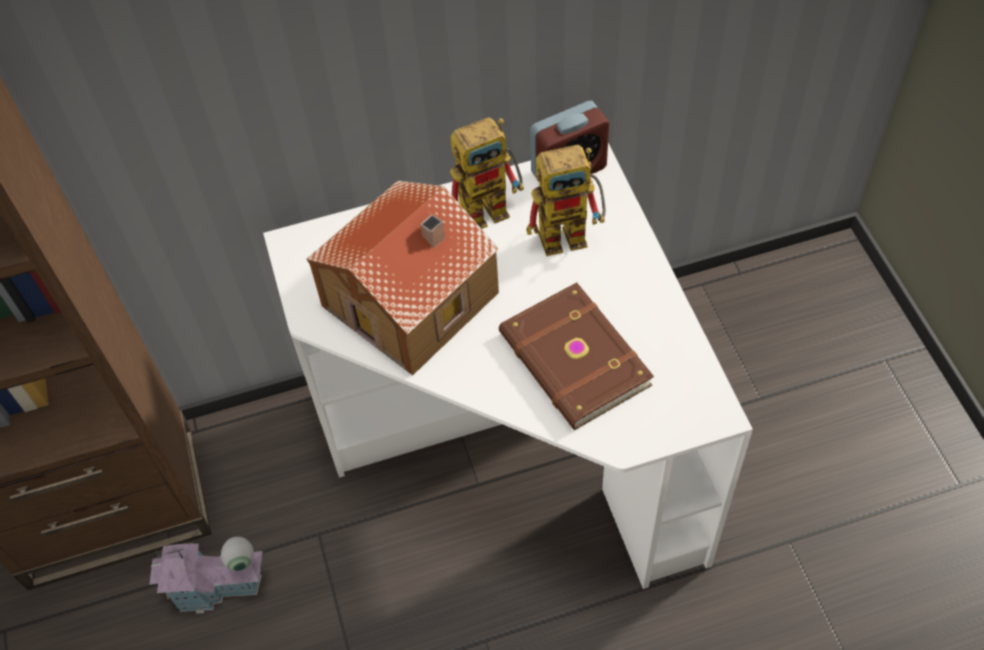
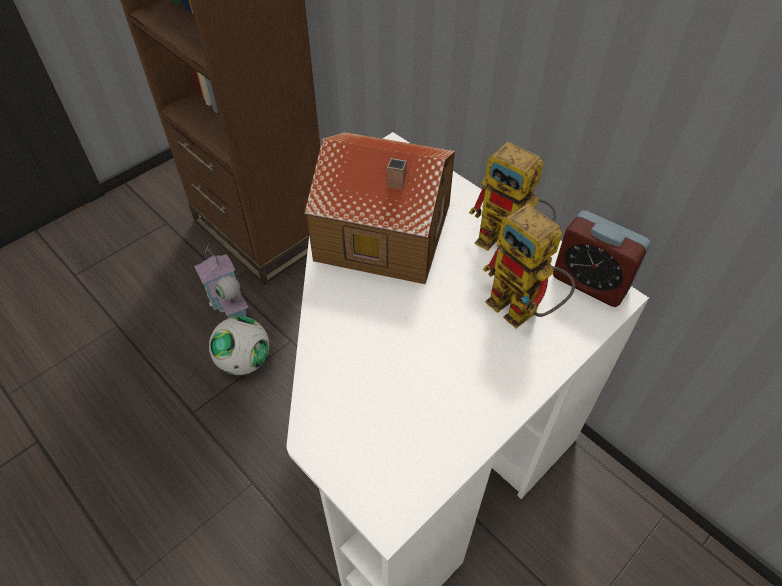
camera: 60 degrees right, 5 degrees down
brown book [499,282,654,430] -> none
none -> football [209,316,269,375]

